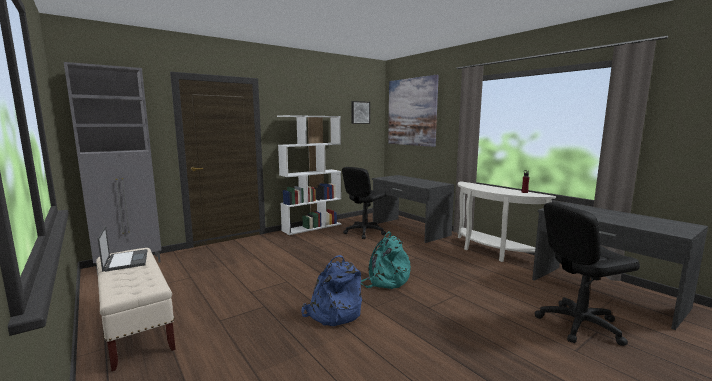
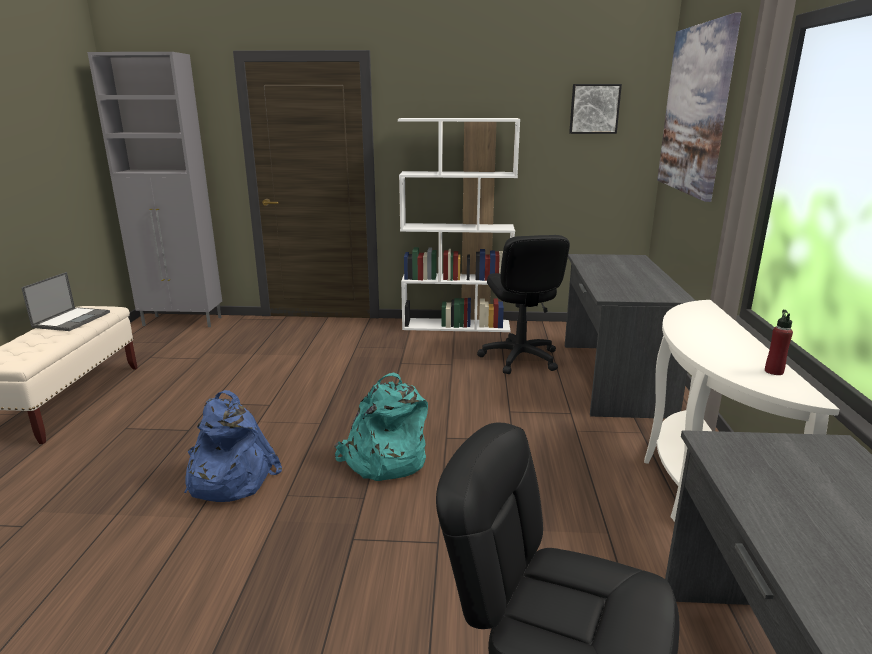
camera: 40 degrees right, 10 degrees up
black office chair [342,167,386,239] -> black office chair turned 90 degrees counterclockwise [477,235,570,374]

